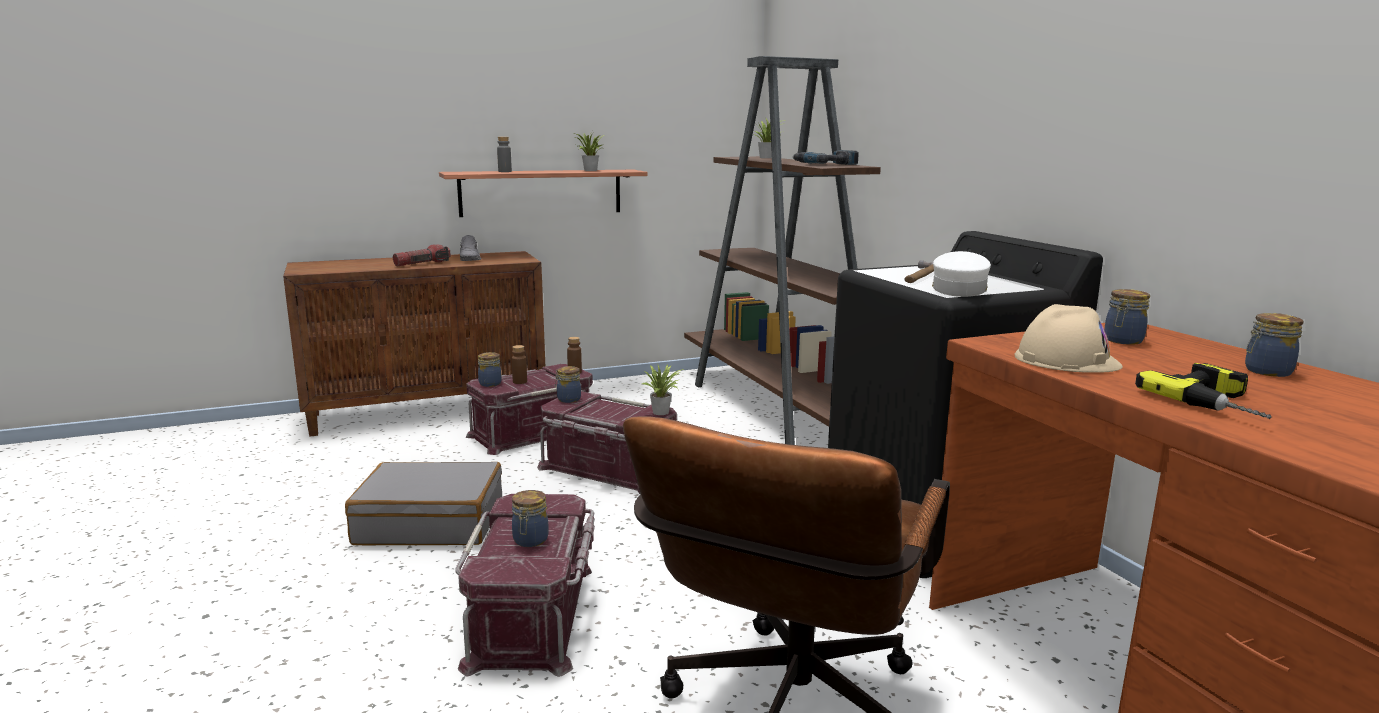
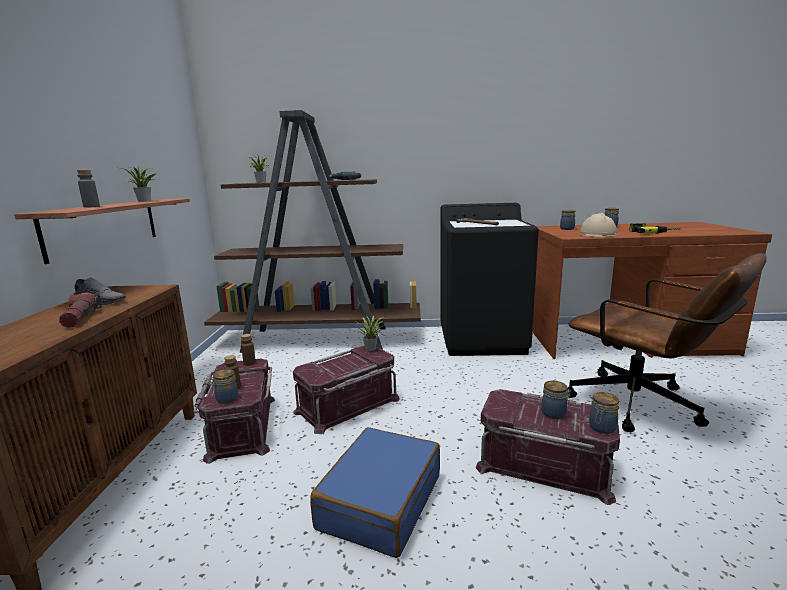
camera: 65 degrees left, 0 degrees up
grey suitcase [345,462,502,545] -> blue suitcase [310,427,440,558]
jar [555,366,581,403] -> jar moved to [589,392,619,434]
white cap [932,251,991,297] -> none

